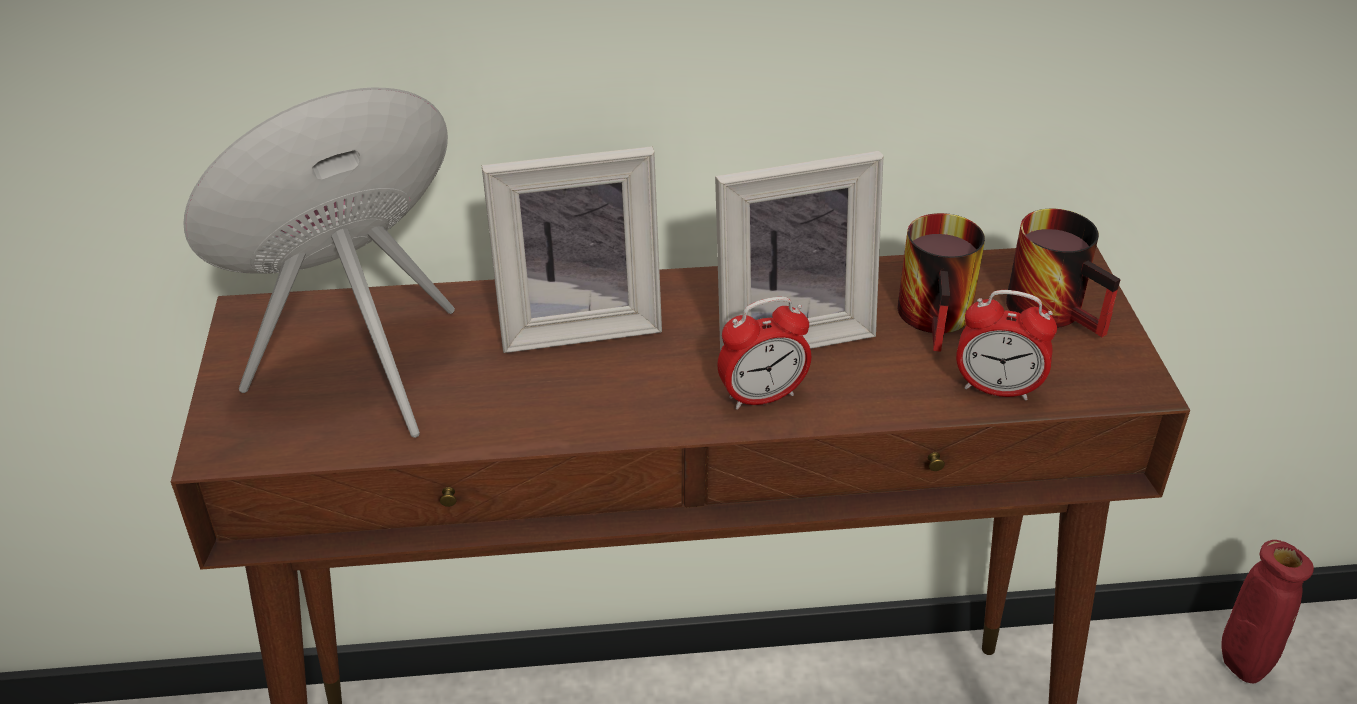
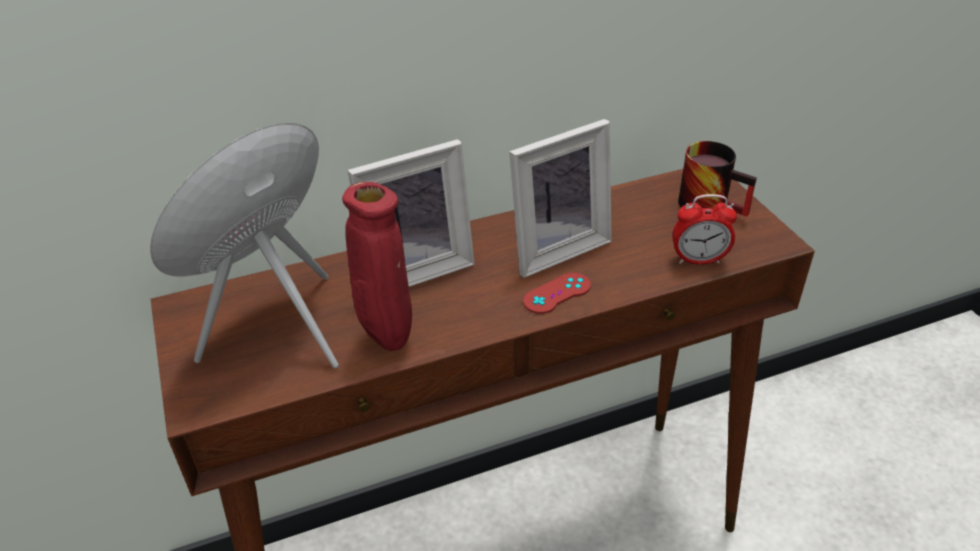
camera: 15 degrees left, 0 degrees up
alarm clock [717,297,811,410] -> red game controller [523,273,591,314]
mug [898,213,985,352] -> none
red vase [1221,540,1314,683] -> red vase moved to [342,182,412,351]

